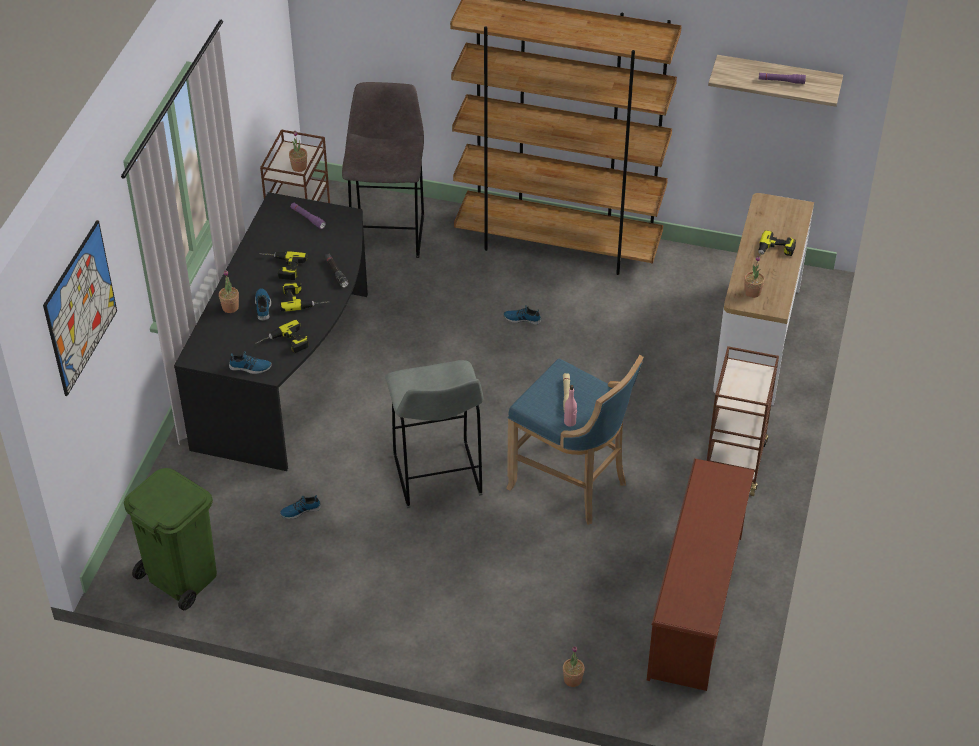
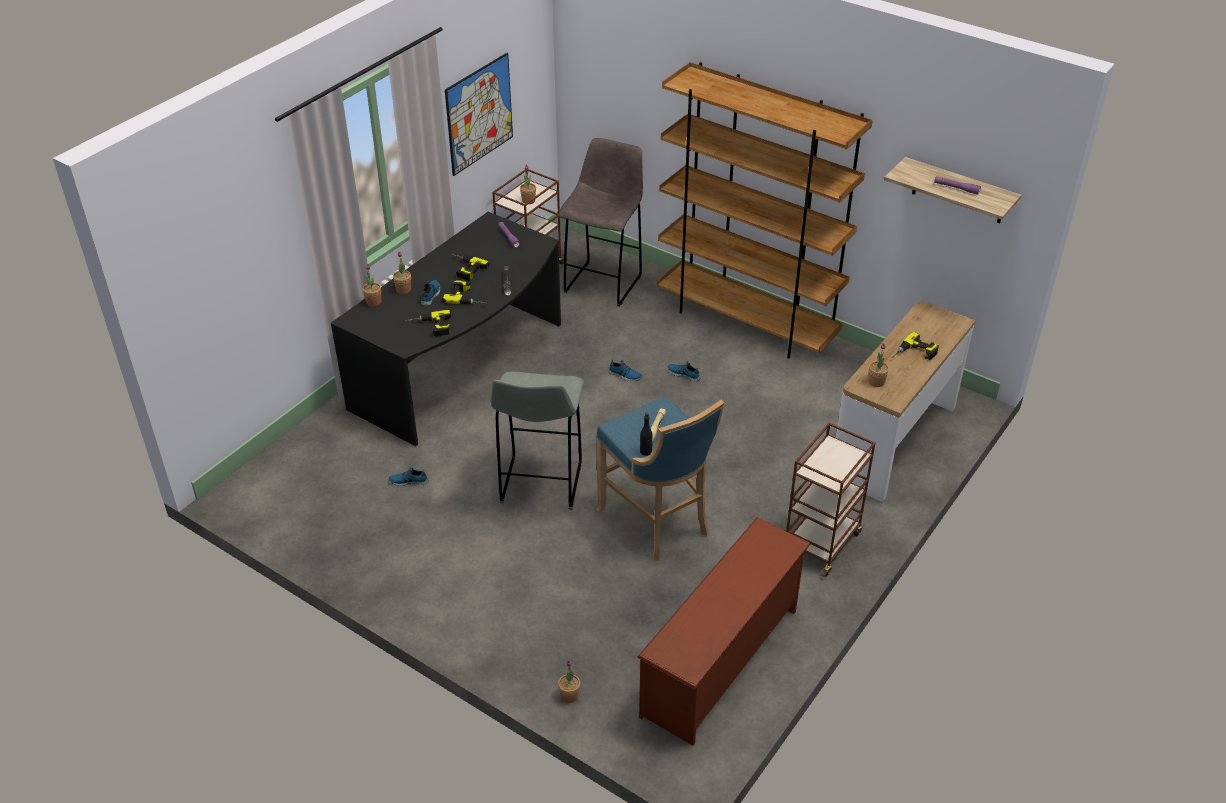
camera: 20 degrees right, 5 degrees down
picture [43,220,117,396] -> picture moved to [445,53,513,176]
green trash can [124,468,217,610] -> none
shoe [229,351,272,374] -> shoe moved to [608,360,642,381]
pink bottle [564,385,577,427] -> black bottle [640,412,652,456]
none -> potted plant [363,264,381,307]

